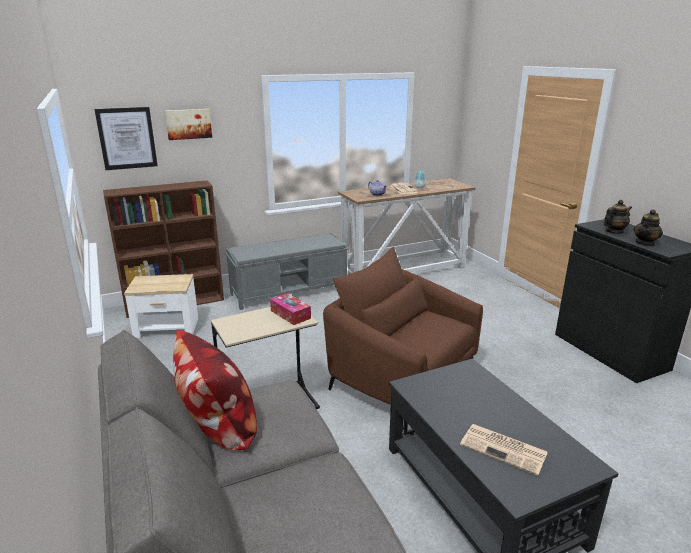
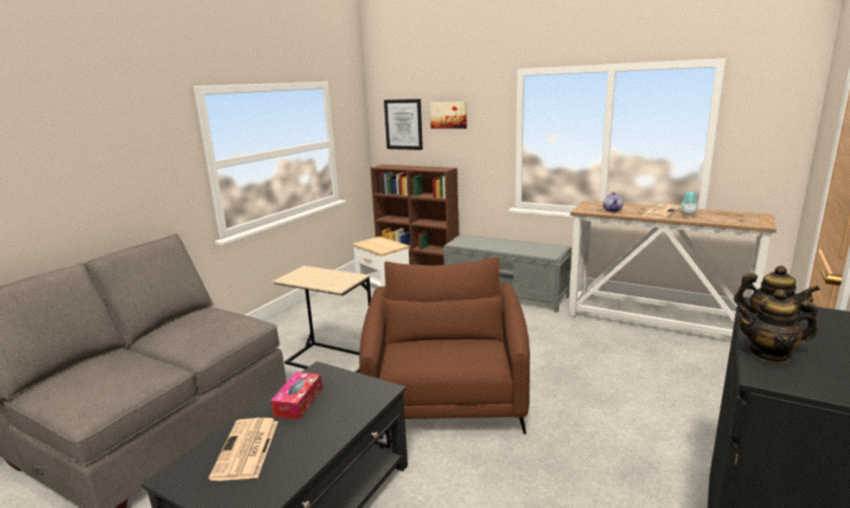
camera: 55 degrees right, 5 degrees down
pillow [173,330,257,451] -> none
tissue box [270,293,311,325] -> tissue box moved to [271,372,322,420]

